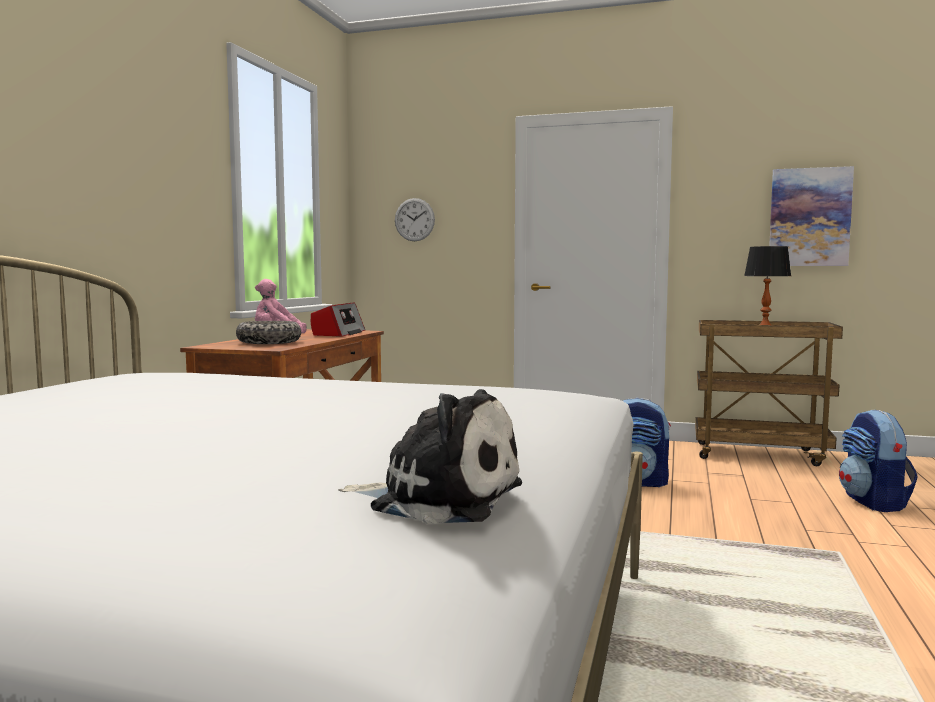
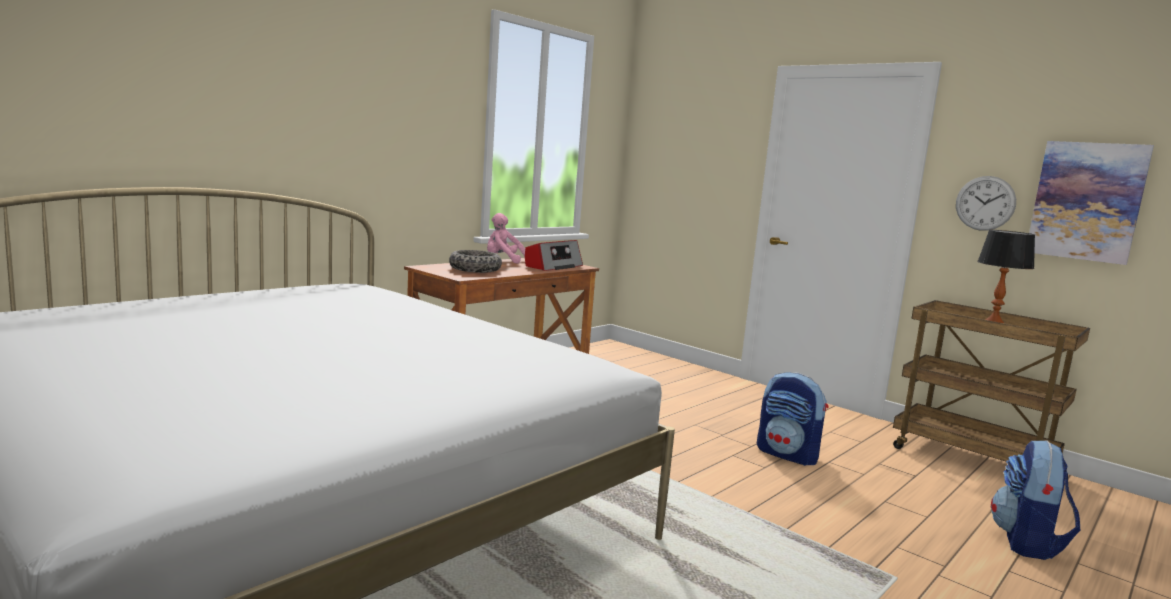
camera: 25 degrees right, 5 degrees up
plush toy [338,389,522,524] -> none
wall clock [395,198,435,241] -> wall clock moved to [956,176,1016,231]

